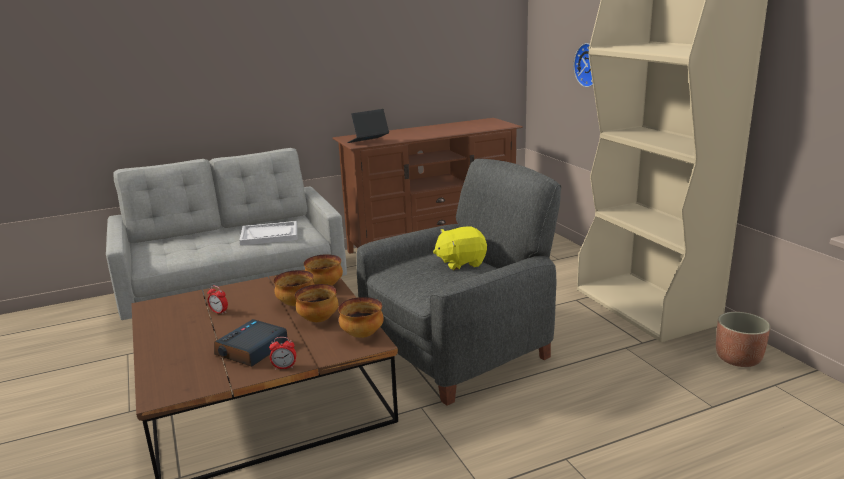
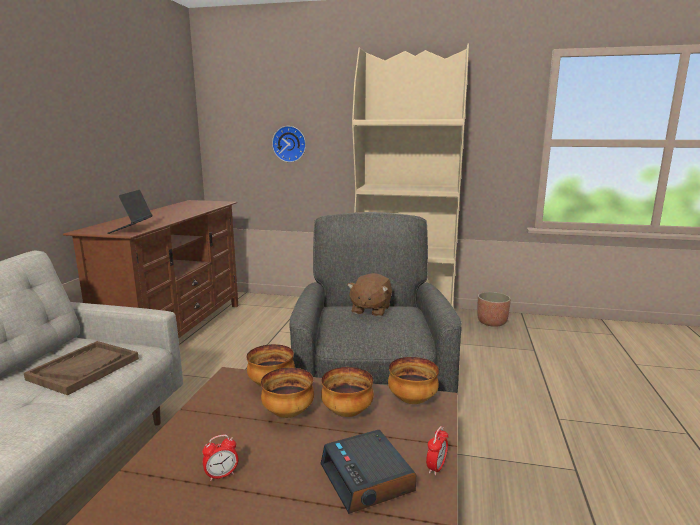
camera: 55 degrees left, 5 degrees down
white tray [239,221,297,246] -> brown tray [24,341,139,395]
yellow plush toy [433,227,487,270] -> brown plush toy [347,273,392,316]

